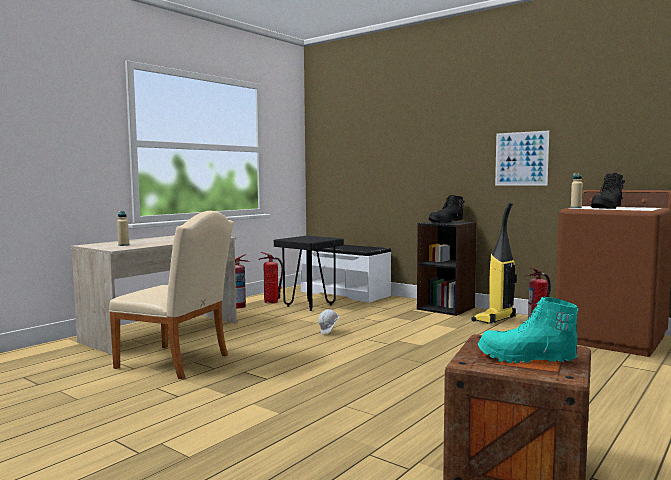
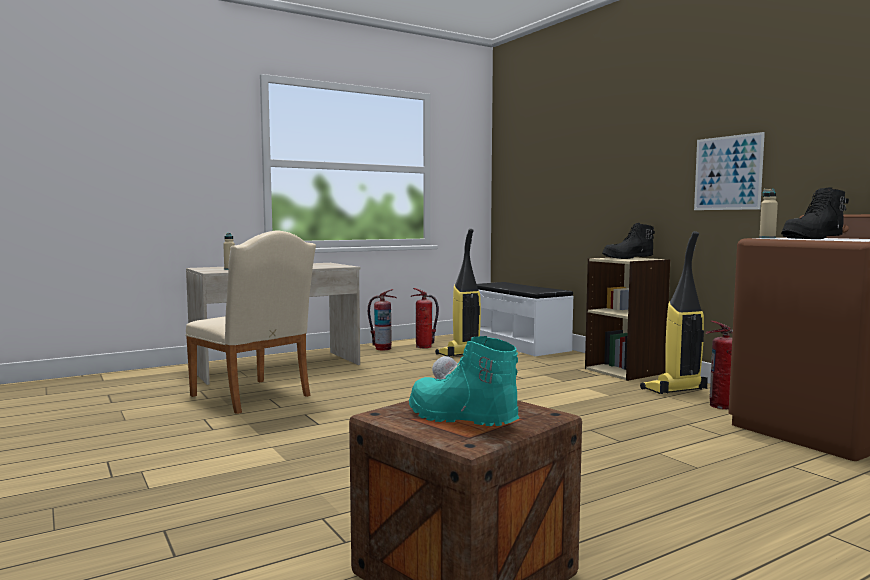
camera: 20 degrees right, 0 degrees up
black stool [274,236,344,311] -> vacuum cleaner [435,229,481,357]
black bookcase [417,221,477,316] -> beige bookcase [585,257,670,381]

